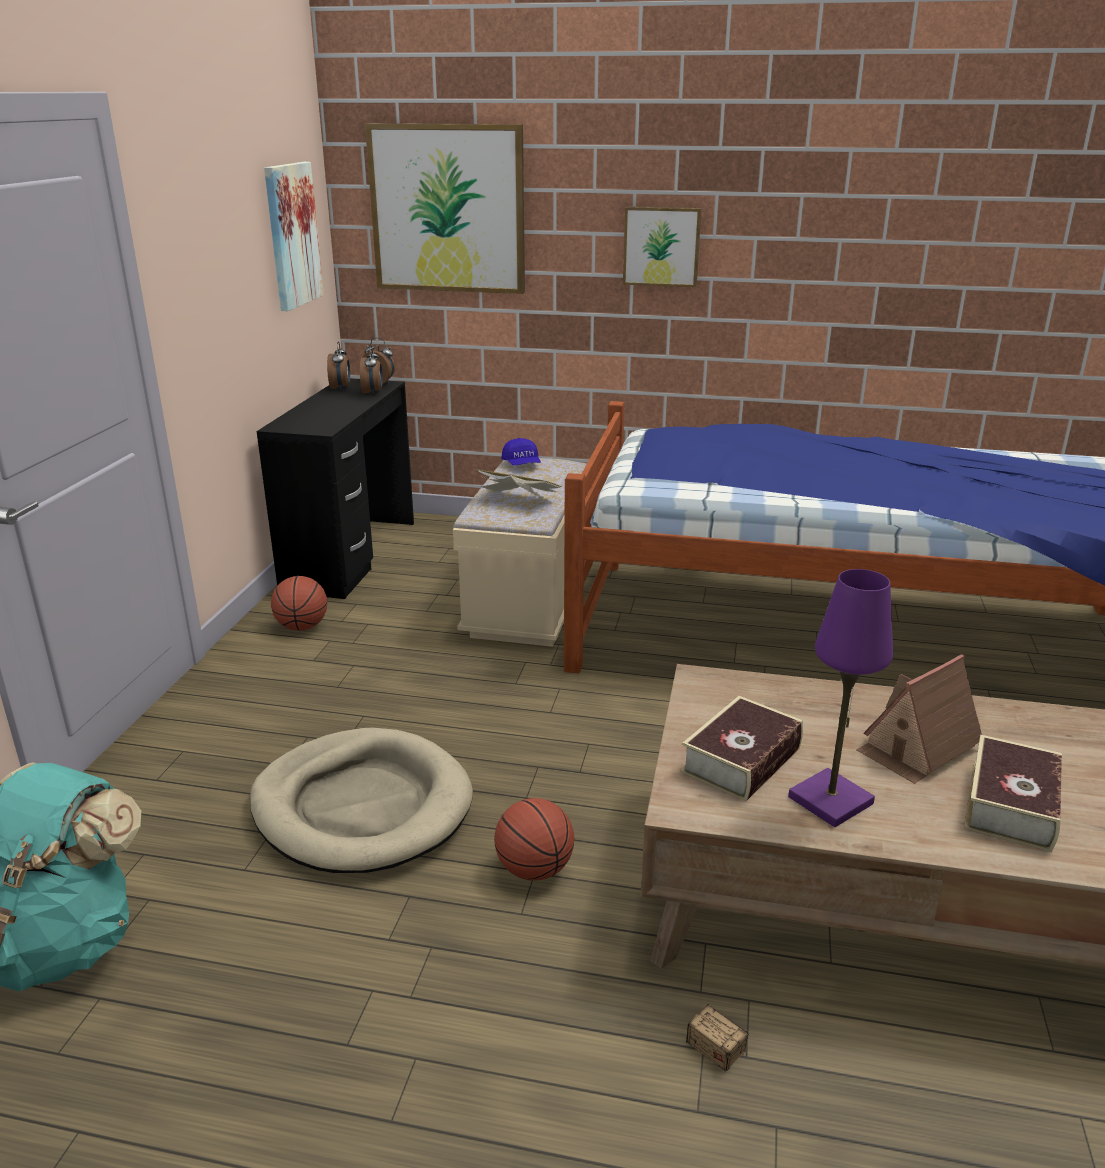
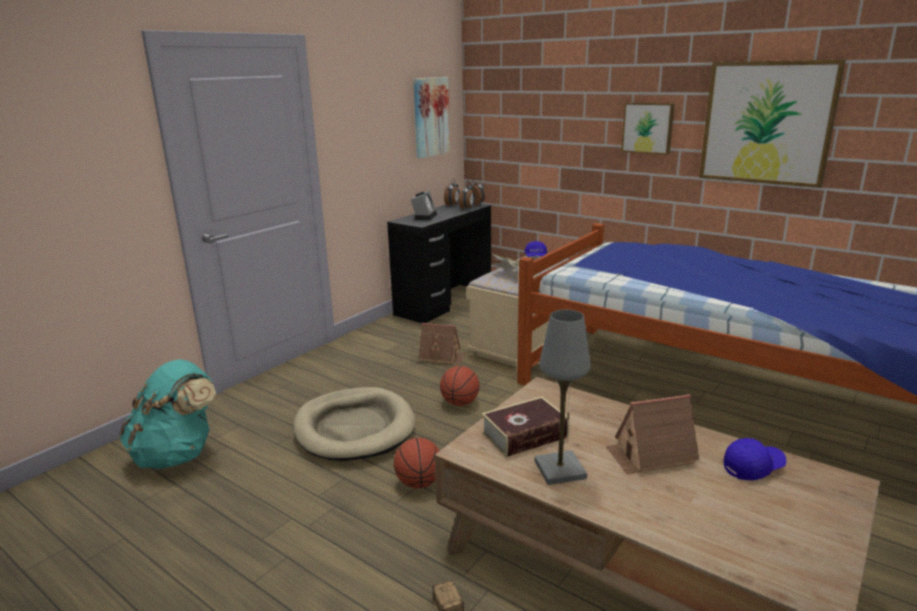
camera: 25 degrees right, 5 degrees down
basketball [271,576,327,631] -> basketball moved to [440,366,480,406]
picture [365,123,525,294] -> picture moved to [699,60,846,188]
purple table lamp [788,569,893,827] -> grey table lamp [535,309,591,485]
book [964,735,1062,852] -> none
none -> alarm clock [411,191,437,220]
none -> toy house [418,323,466,365]
none -> blue cap [723,438,787,480]

